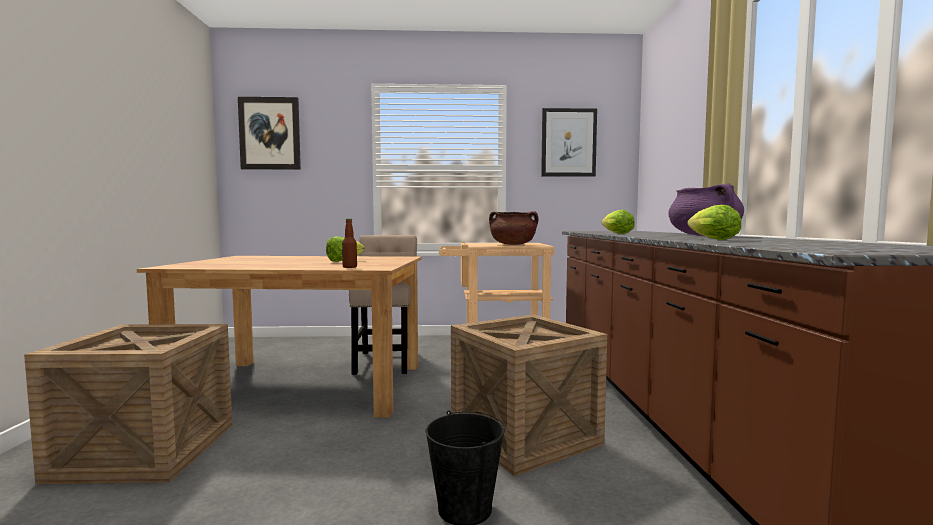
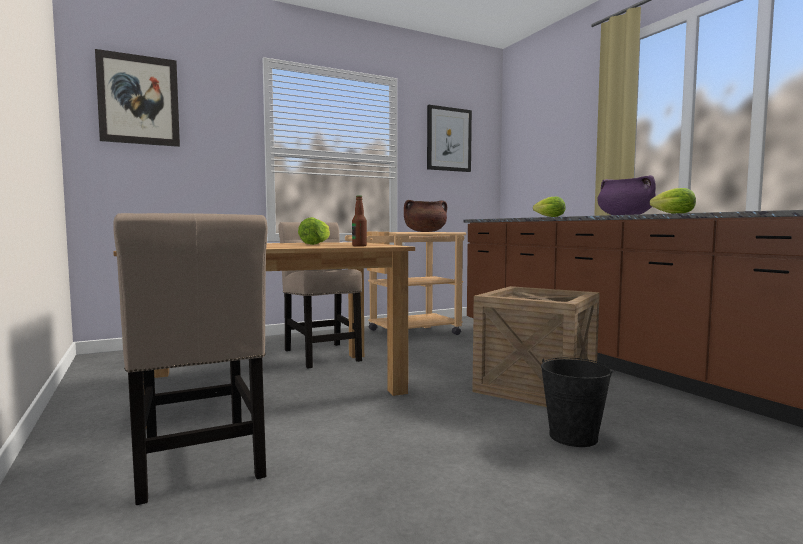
camera: 25 degrees left, 0 degrees up
crate [24,324,232,484] -> beige chair [114,213,268,505]

